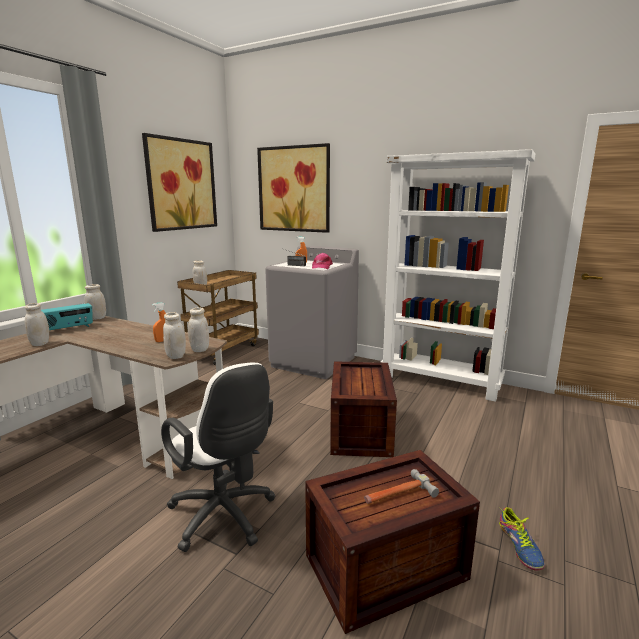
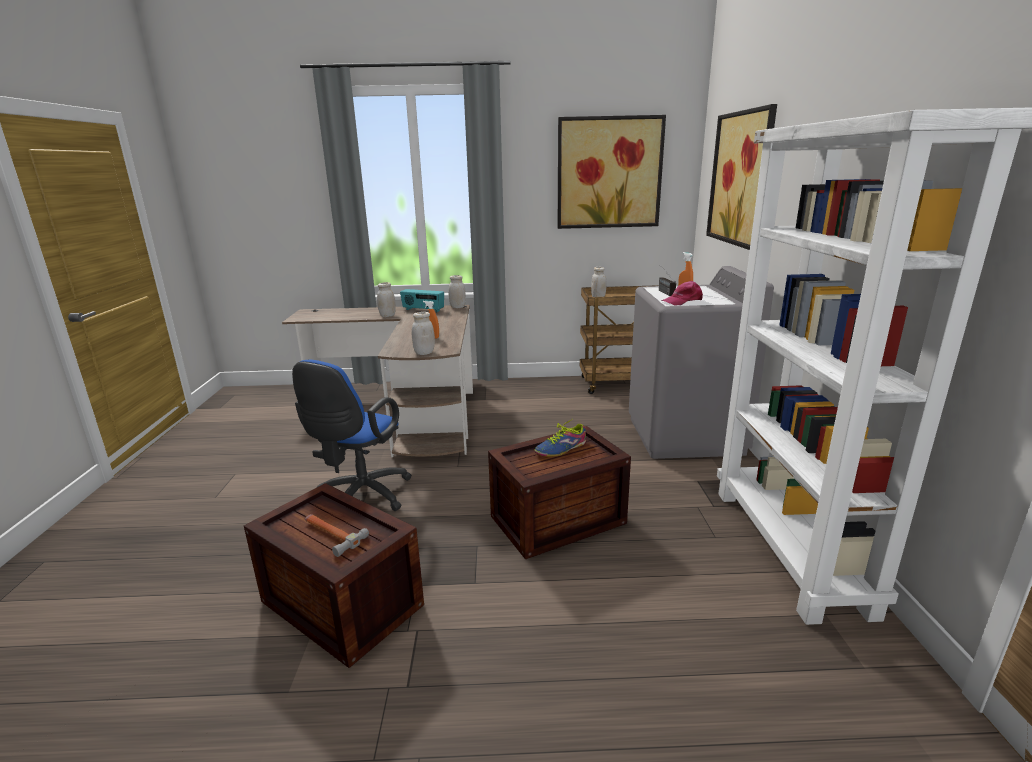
camera: 60 degrees right, 5 degrees up
white office chair [161,363,276,552] -> blue office chair [292,360,412,511]
white jar [163,312,186,359] -> none
shoe [499,507,545,571] -> shoe moved to [535,420,586,457]

